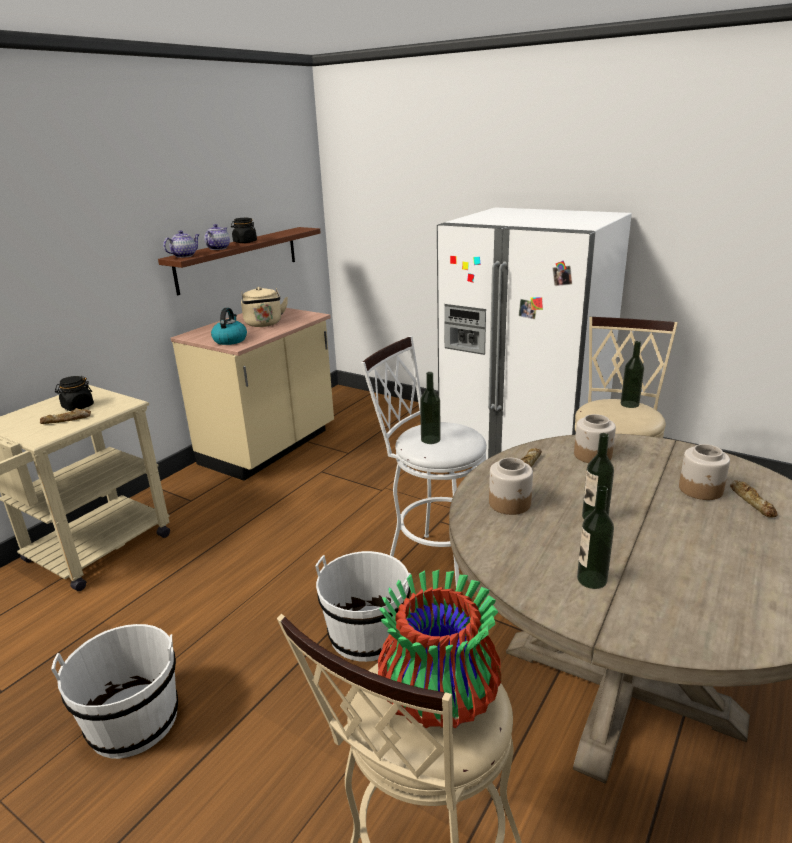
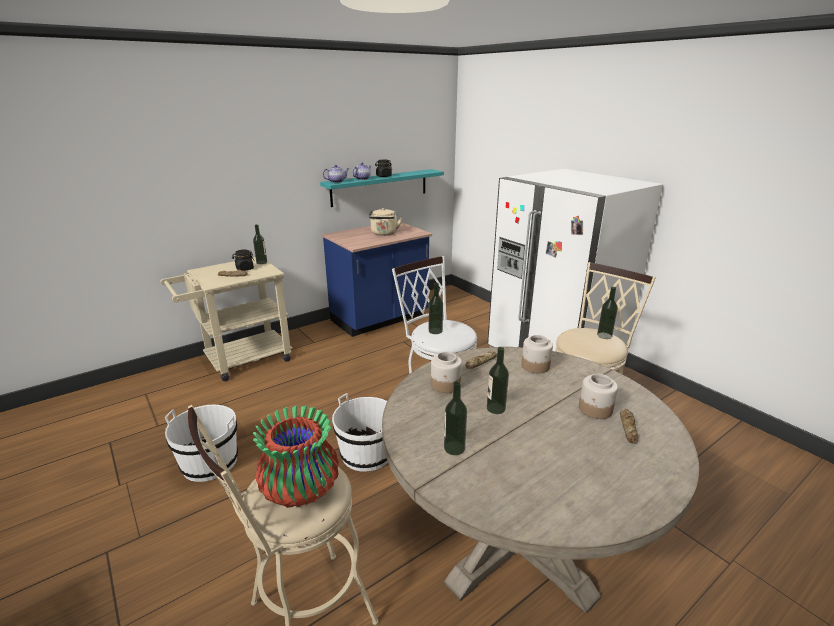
camera: 20 degrees right, 0 degrees up
brown shelf [158,227,321,295] -> turquoise shelf [320,169,444,207]
beige counter [171,308,334,481] -> blue counter [322,221,432,337]
kettle [211,308,247,345] -> none
none -> bottle [253,224,267,264]

